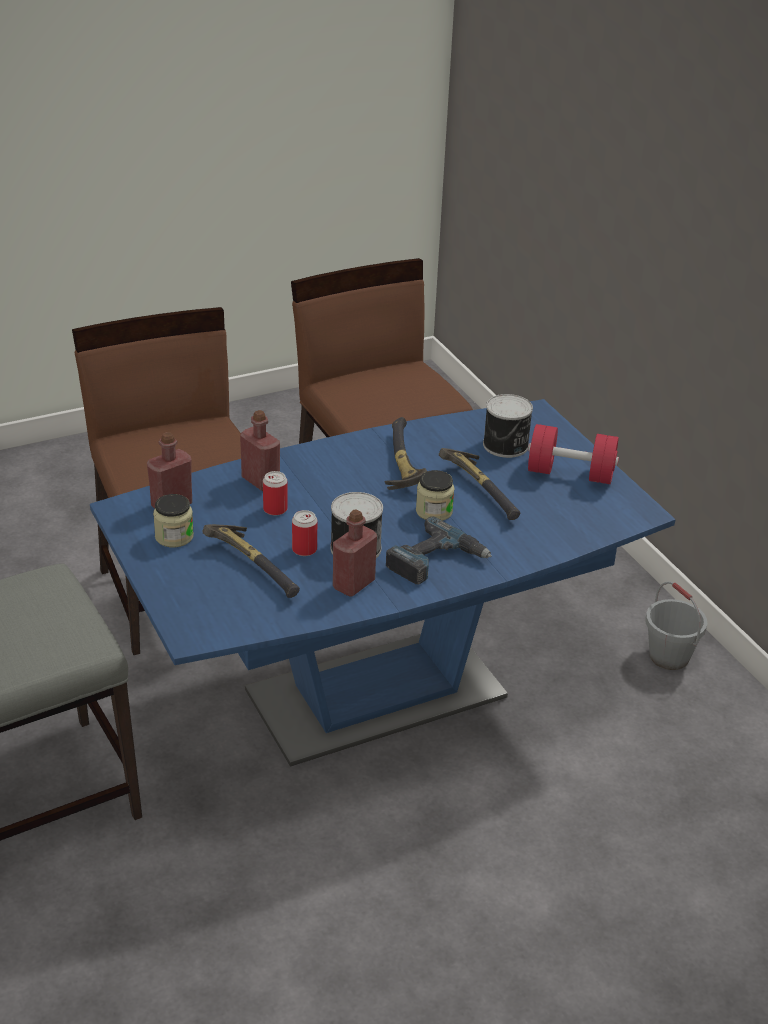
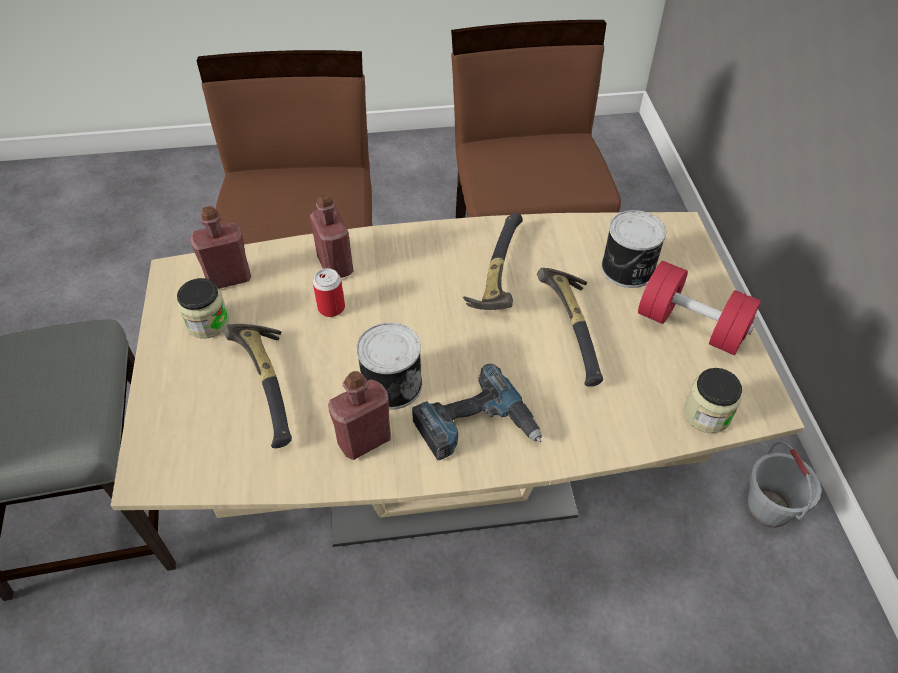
camera: 20 degrees right, 15 degrees up
blue dining table [90,399,676,767] -> beige dining table [111,212,805,547]
can [292,510,317,556] -> none
jar [416,470,455,521] -> jar moved to [684,368,742,433]

